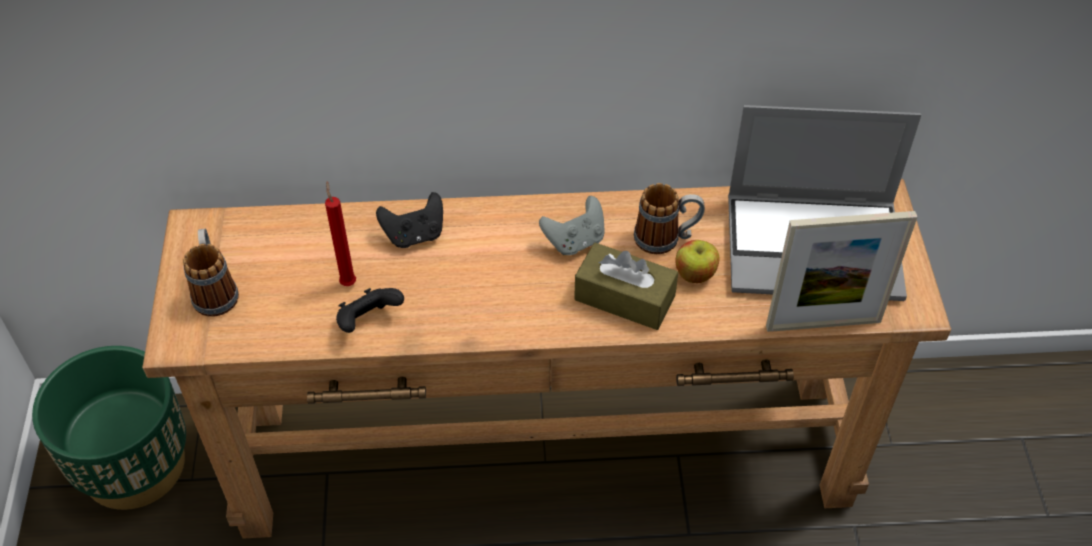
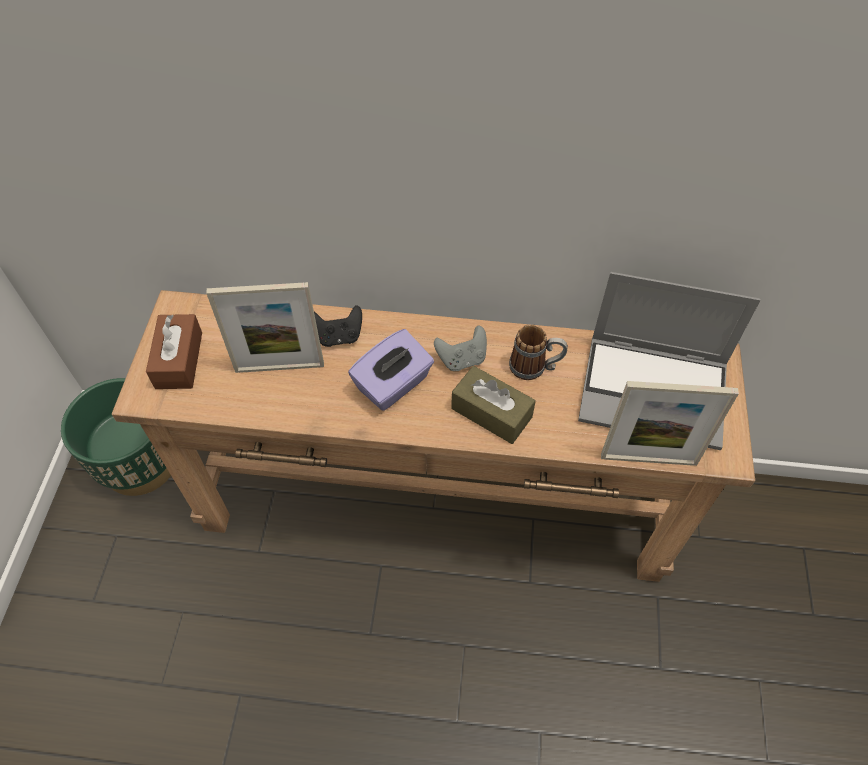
camera: 10 degrees right, 5 degrees up
mug [183,229,239,317] -> brown tissue box [146,314,202,389]
red candle [325,181,356,286] -> picture frame [206,282,324,373]
black game controller [336,288,404,333] -> none
apple [675,240,719,283] -> none
none -> purple tissue box [348,329,434,411]

